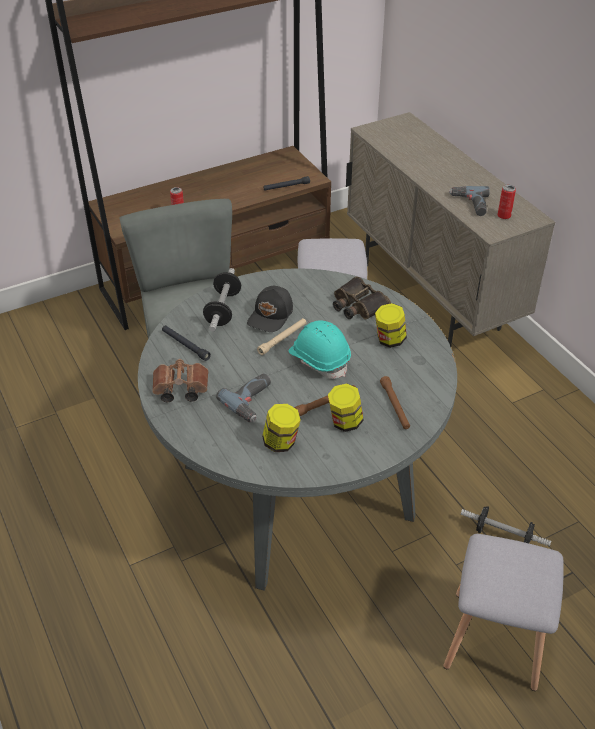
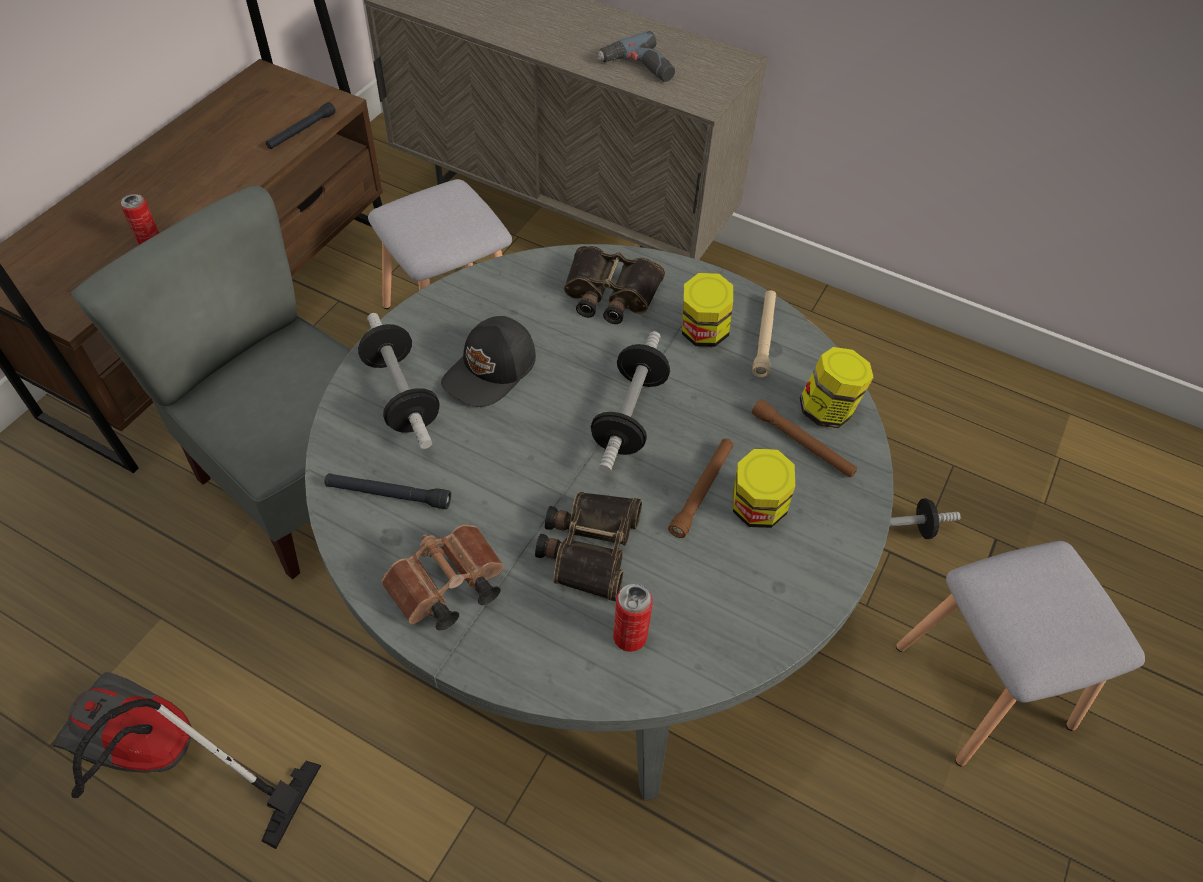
camera: 35 degrees left, 10 degrees up
power drill [216,374,271,422] -> binoculars [535,492,642,601]
black cap [247,286,293,332] -> black cap turned 45 degrees clockwise [441,316,536,407]
beige flashlight [257,318,306,355] -> beige flashlight moved to [752,290,776,378]
jar [262,404,301,452] -> jar moved to [800,347,874,428]
turquoise hard hat [288,321,351,379] -> dumbbell [591,331,670,473]
can [498,185,516,219] -> can moved to [613,583,653,652]
none -> vacuum cleaner [52,672,322,849]

